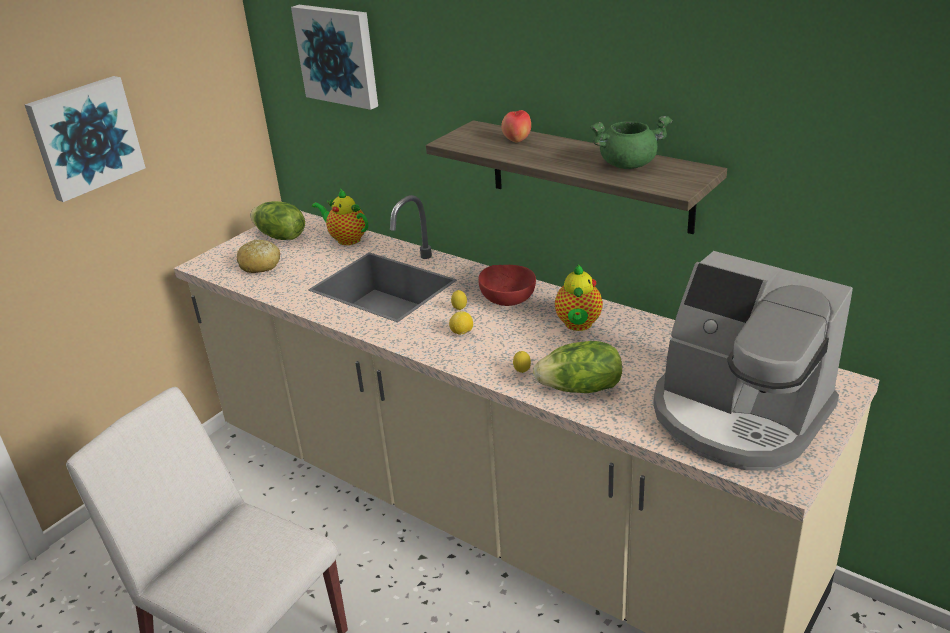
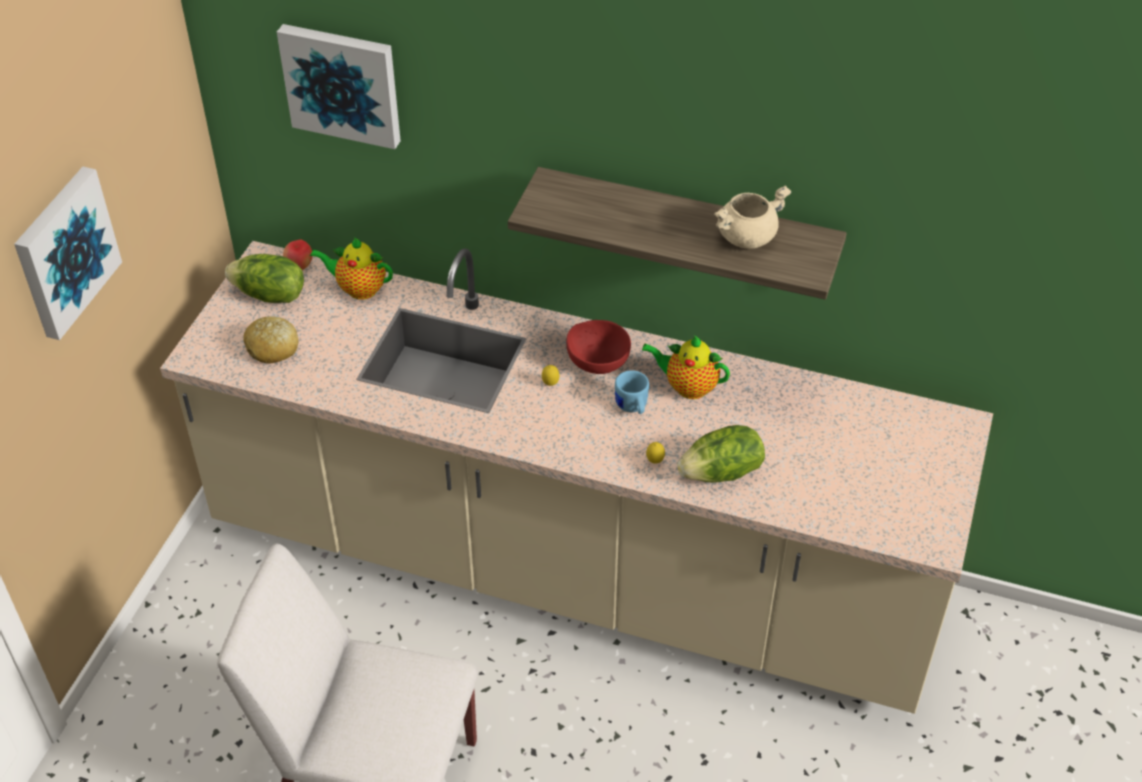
camera: 20 degrees left, 15 degrees up
lemon [449,312,473,335] -> none
apple [501,110,531,143] -> apple moved to [283,239,313,270]
teapot [555,265,603,331] -> teapot turned 120 degrees clockwise [642,335,730,399]
green cooking pot [590,116,672,169] -> beige cooking pot [714,185,791,249]
coffee machine [653,251,853,471] -> none
none -> blue mug [615,370,649,414]

